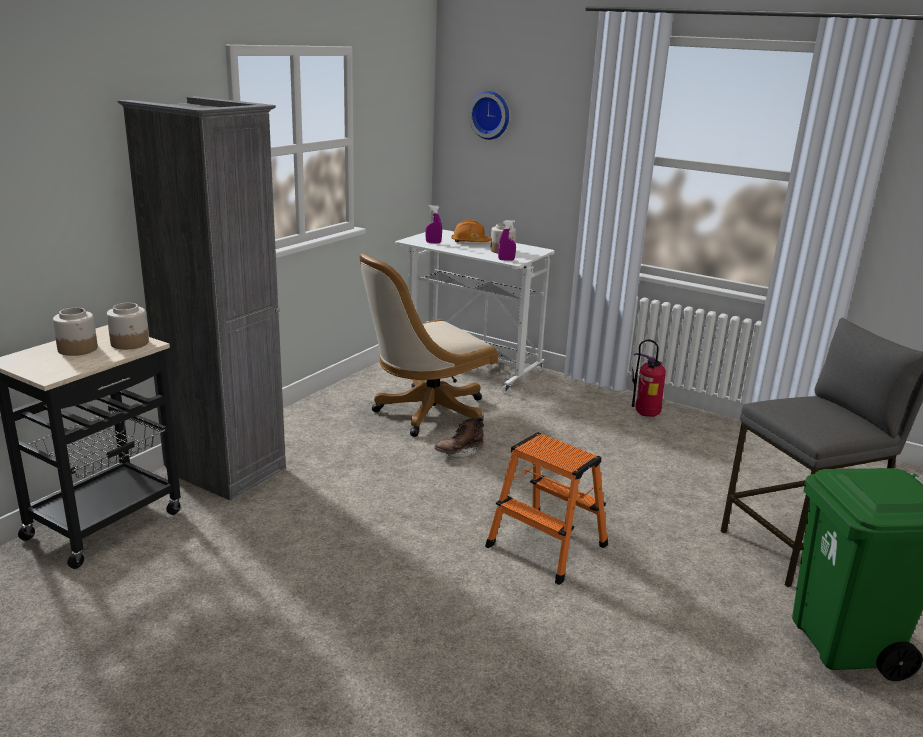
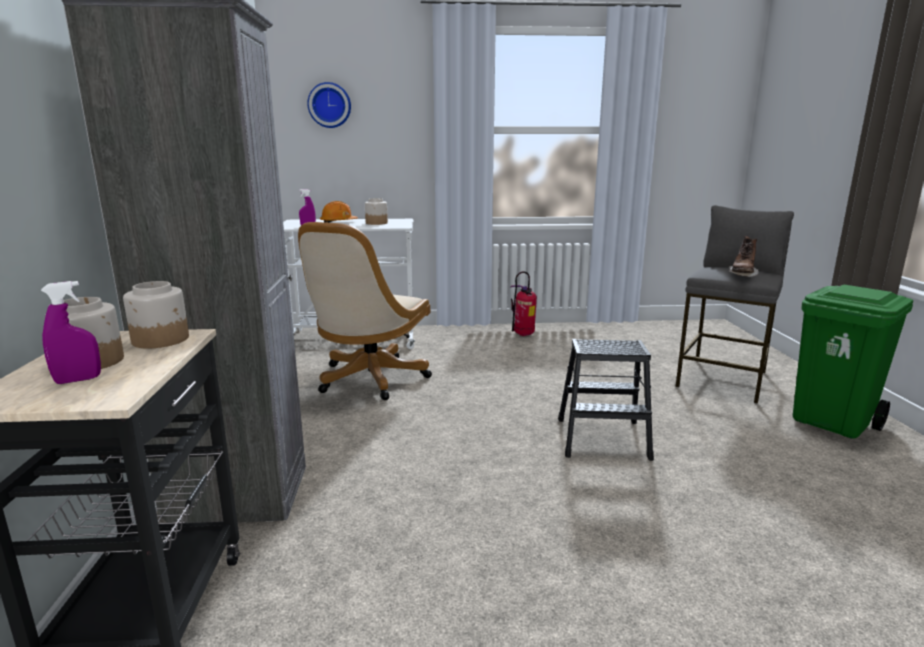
camera: 35 degrees left, 5 degrees down
brown boot [435,415,484,458] -> brown boot moved to [729,236,759,277]
orange step ladder [485,432,608,585] -> black step ladder [558,339,654,461]
purple spray bottle [498,220,516,261] -> purple spray bottle moved to [41,281,101,384]

